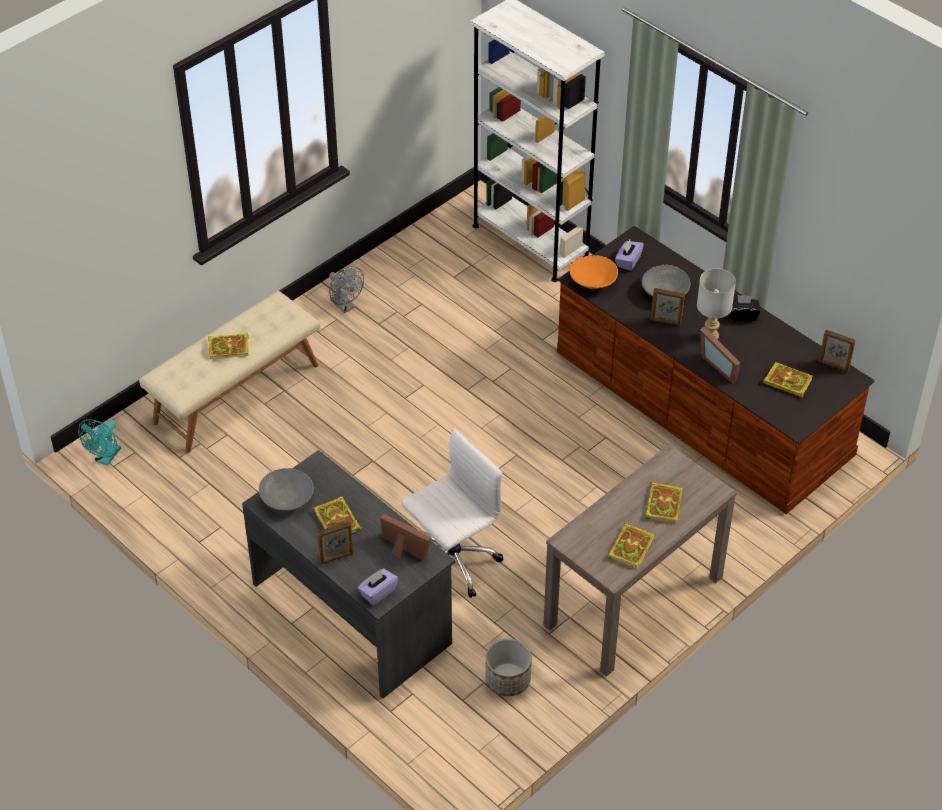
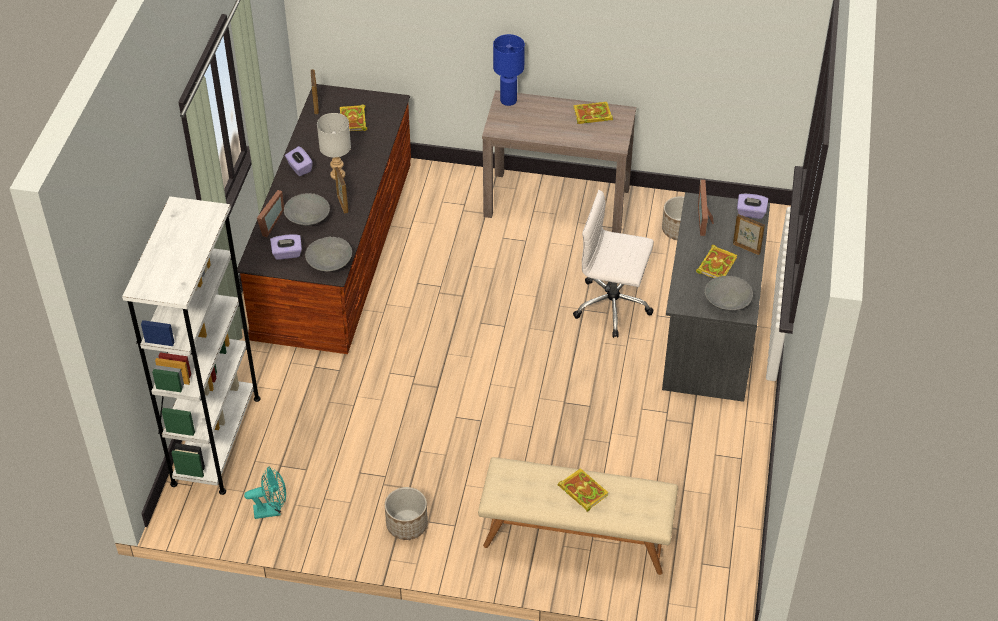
camera: 125 degrees left, 0 degrees up
turquoise fan [78,419,121,466] -> turquoise fan moved to [244,466,286,519]
grey fan [329,266,364,313] -> planter [385,487,428,540]
orange bowl [569,255,618,289] -> grey bowl [305,237,352,272]
book [644,482,682,523] -> none
picture frame [700,327,740,384] -> picture frame moved to [257,190,284,237]
black tissue box [729,295,761,321] -> purple tissue box [285,146,313,176]
none -> blue table lamp [493,34,525,106]

